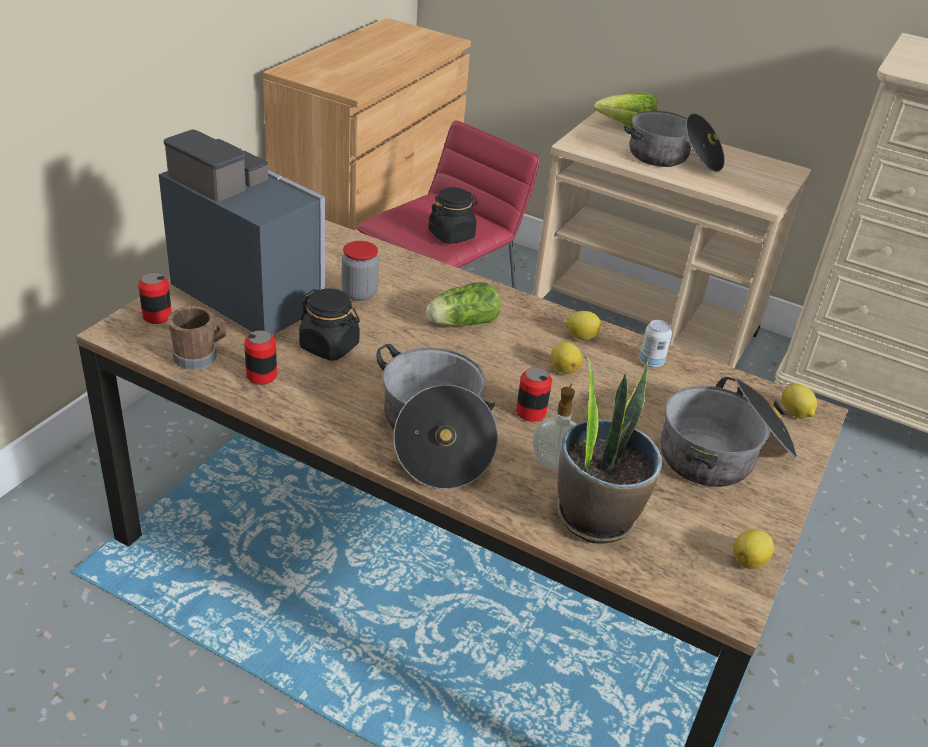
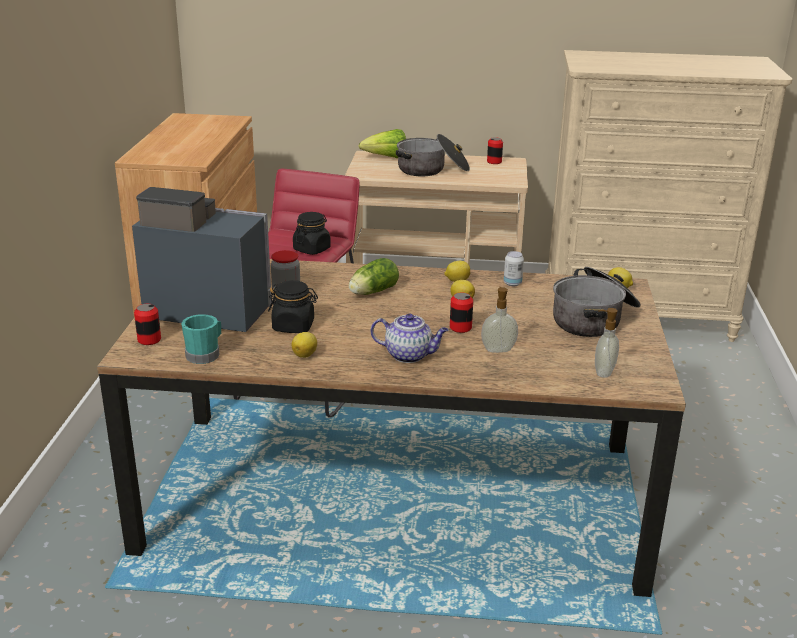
camera: 20 degrees left, 10 degrees down
brown mug [168,306,226,370] -> turquoise mug [181,314,221,364]
can [244,330,277,385] -> can moved to [487,137,503,164]
cooking pot [376,344,498,489] -> teapot [371,313,448,363]
potted plant [557,354,662,543] -> none
lemon [733,529,774,569] -> lemon moved to [291,332,317,358]
none -> soap dispenser [595,308,619,378]

